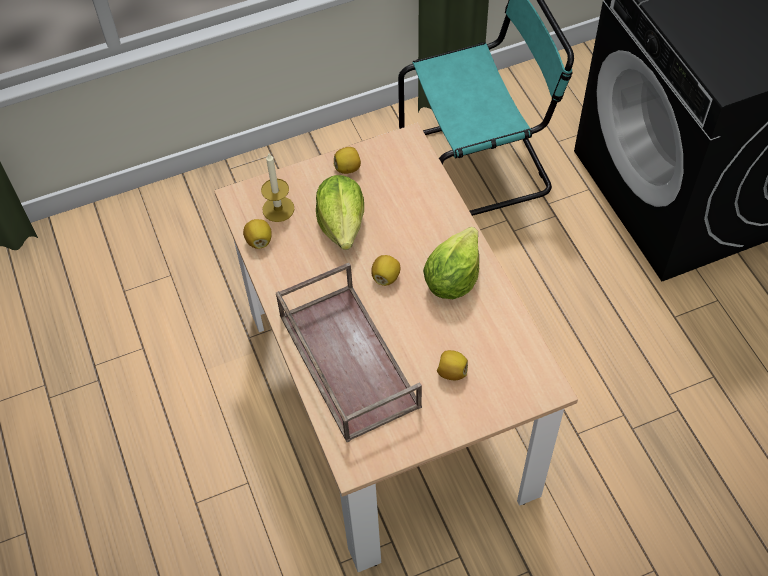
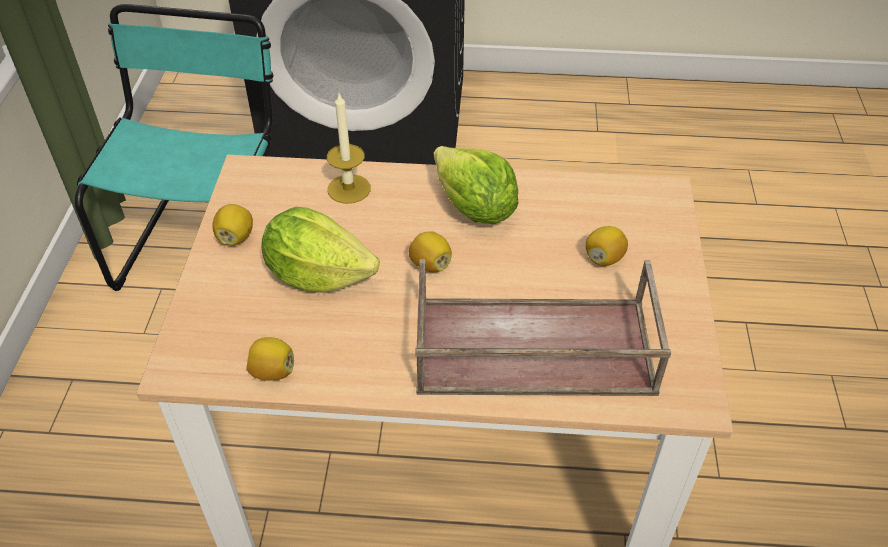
camera: 65 degrees left, 10 degrees down
candle [261,154,295,222] -> candle moved to [327,94,371,204]

